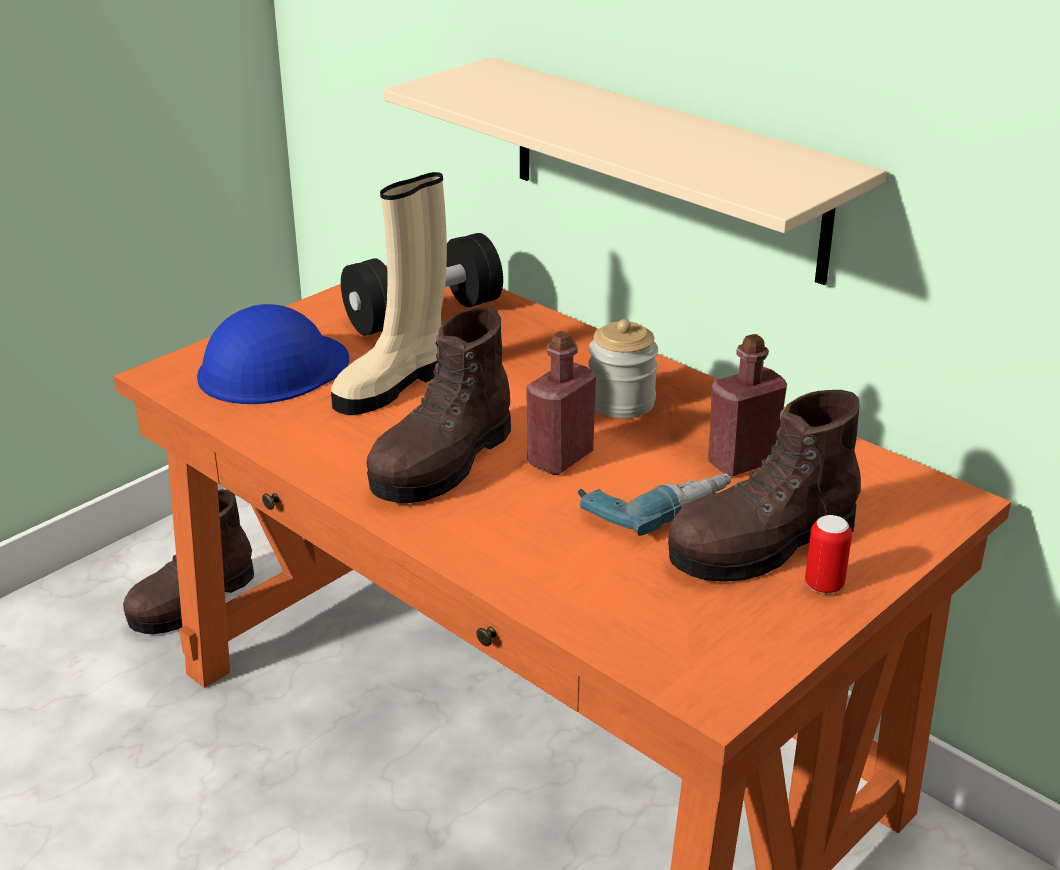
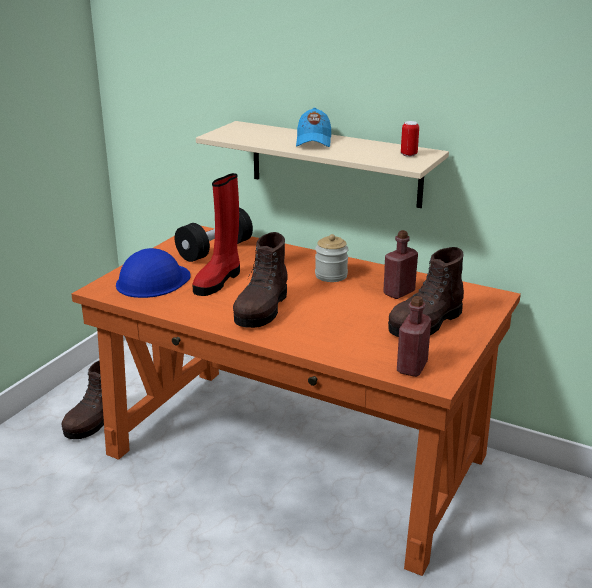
camera: 15 degrees left, 5 degrees down
beige boot [331,172,447,415] -> red boot [192,173,240,296]
red bottle [526,331,596,475] -> red bottle moved to [397,296,431,377]
power drill [578,473,732,536] -> none
can [805,515,852,594] -> can moved to [401,121,419,157]
none -> blue cap [296,108,331,147]

